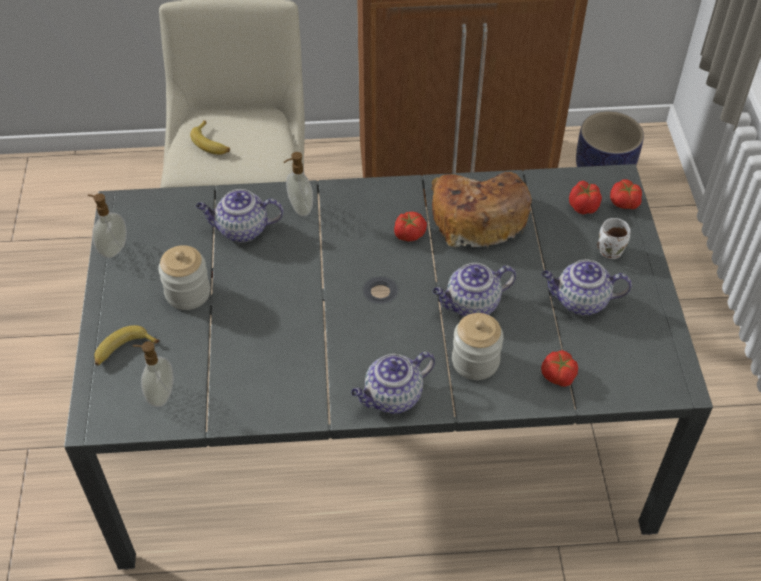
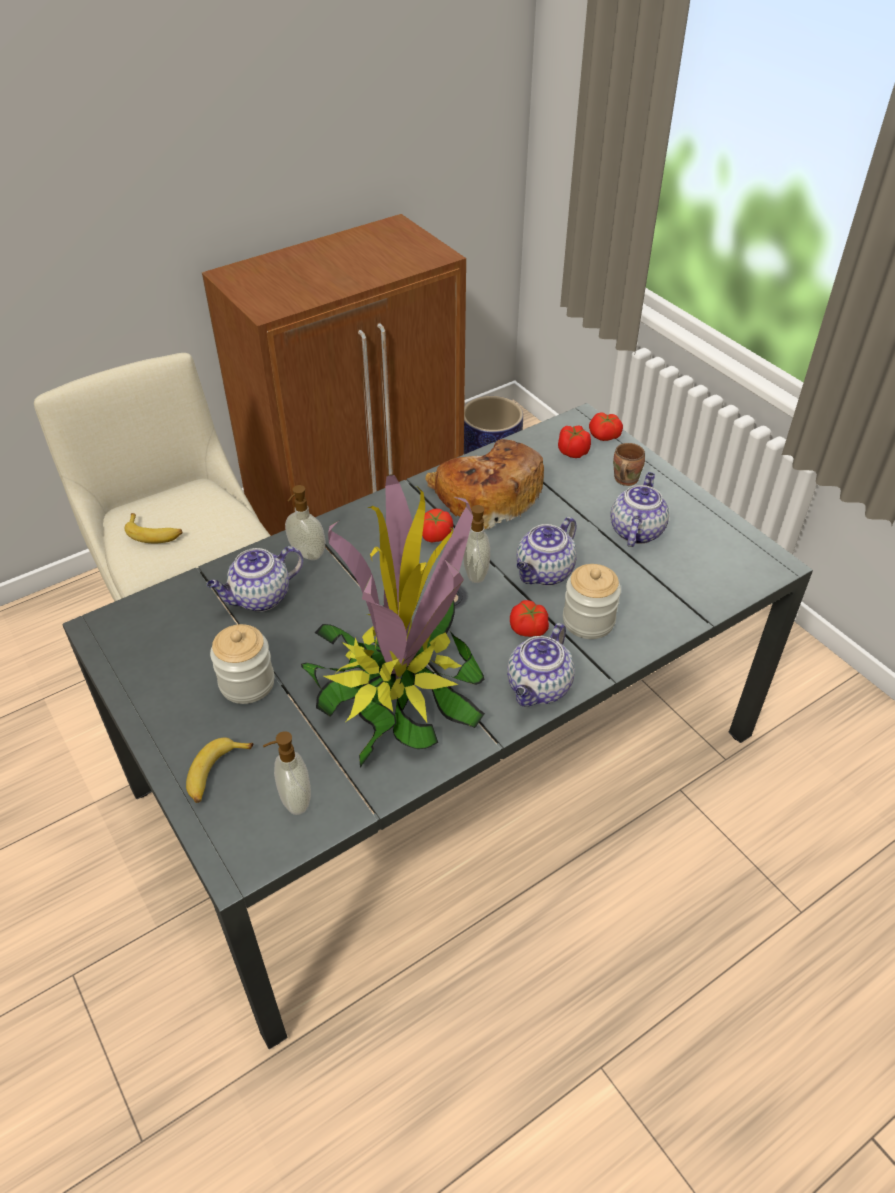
camera: 30 degrees left, 5 degrees down
soap dispenser [88,193,127,258] -> soap dispenser moved to [461,505,490,583]
teapot [541,260,632,315] -> teapot turned 135 degrees clockwise [610,472,669,547]
tomato [541,350,578,387] -> tomato moved to [510,600,549,637]
white mug [597,218,630,259] -> brown mug [613,443,645,486]
none -> potted plant [301,474,485,768]

